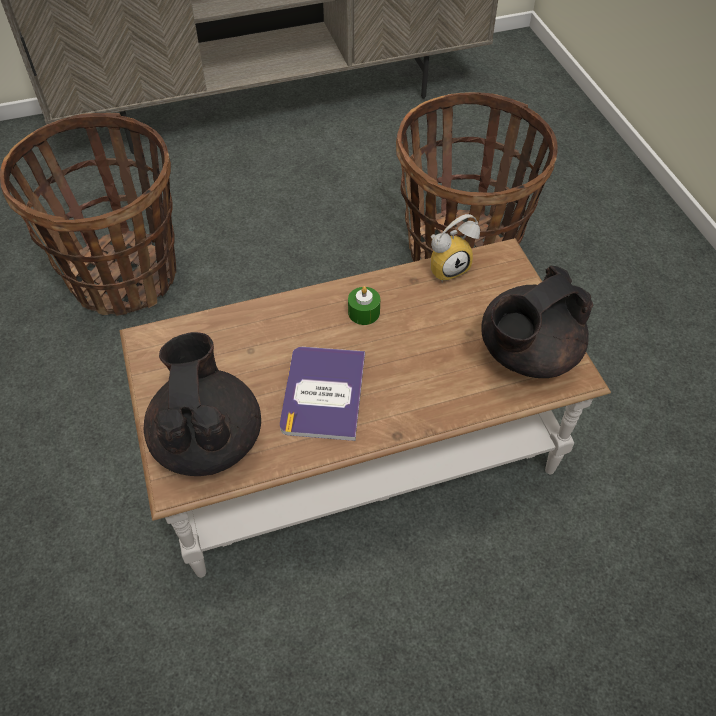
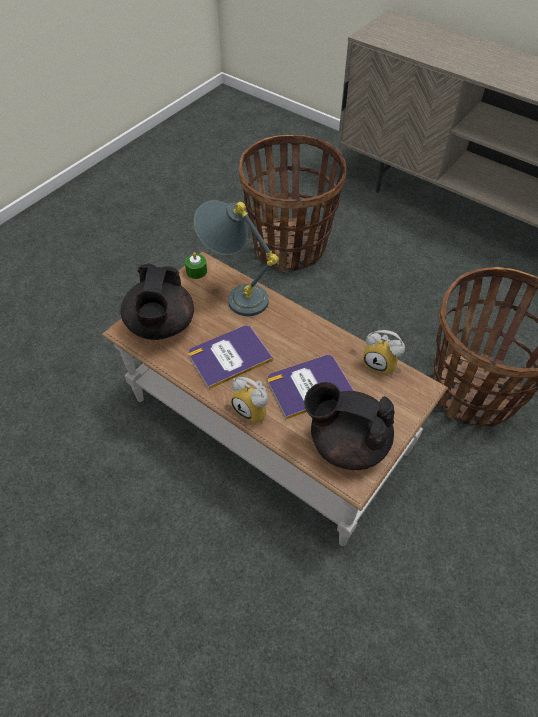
camera: 55 degrees right, 0 degrees up
black teapot [144,332,261,476] -> black teapot turned 135 degrees clockwise [121,264,194,340]
green candle [348,286,380,325] -> green candle moved to [185,252,207,279]
none -> grey table lamp [194,200,279,316]
none -> alarm clock [231,377,268,423]
none -> book [267,355,354,419]

